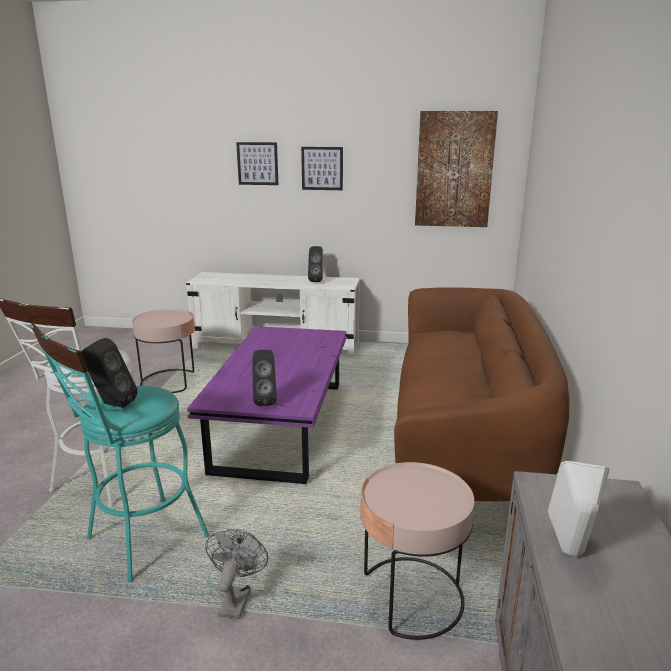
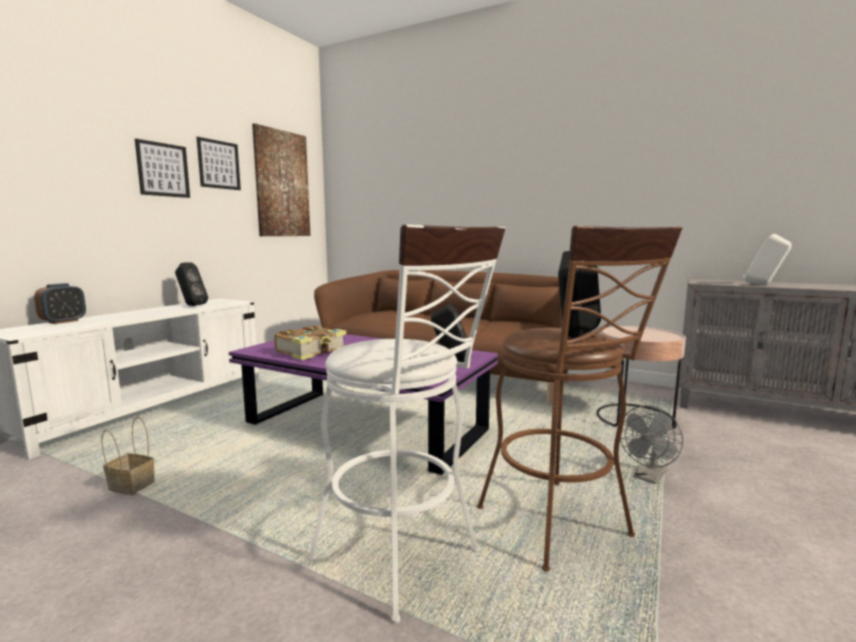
camera: 70 degrees left, 10 degrees down
turquoise stool [30,323,210,582] -> brown stool [477,226,683,572]
pink side table [132,309,195,393] -> basket [101,417,155,495]
grey fan [205,529,268,619] -> grey fan turned 75 degrees counterclockwise [620,406,683,484]
picture [236,142,278,185] -> picture moved to [197,137,241,190]
none -> alarm clock [34,283,86,324]
none -> book [274,325,346,360]

